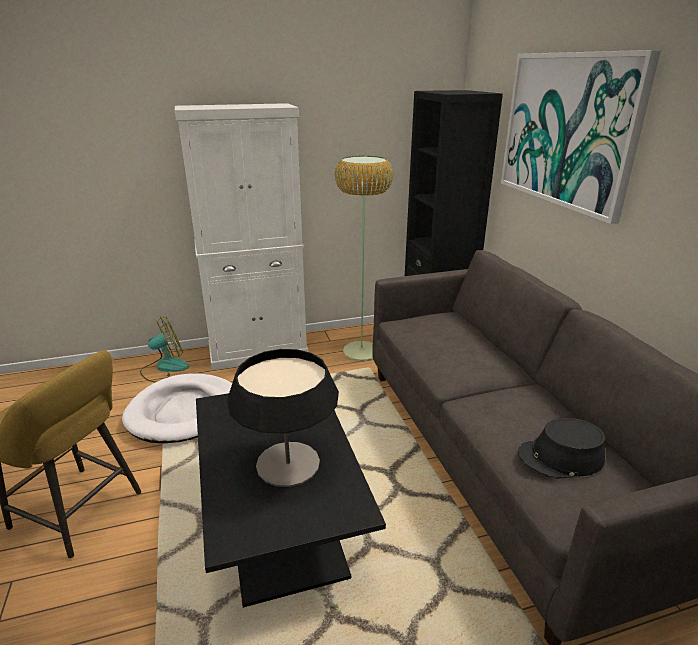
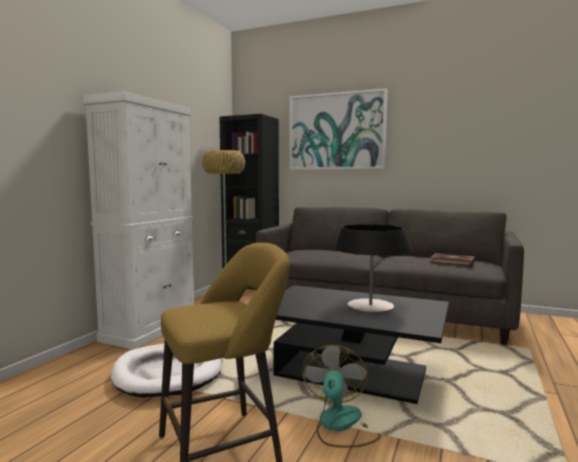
camera: 50 degrees left, 20 degrees down
fan [140,316,189,382] -> fan moved to [302,345,381,448]
black hat [518,418,605,479] -> book [430,253,475,266]

